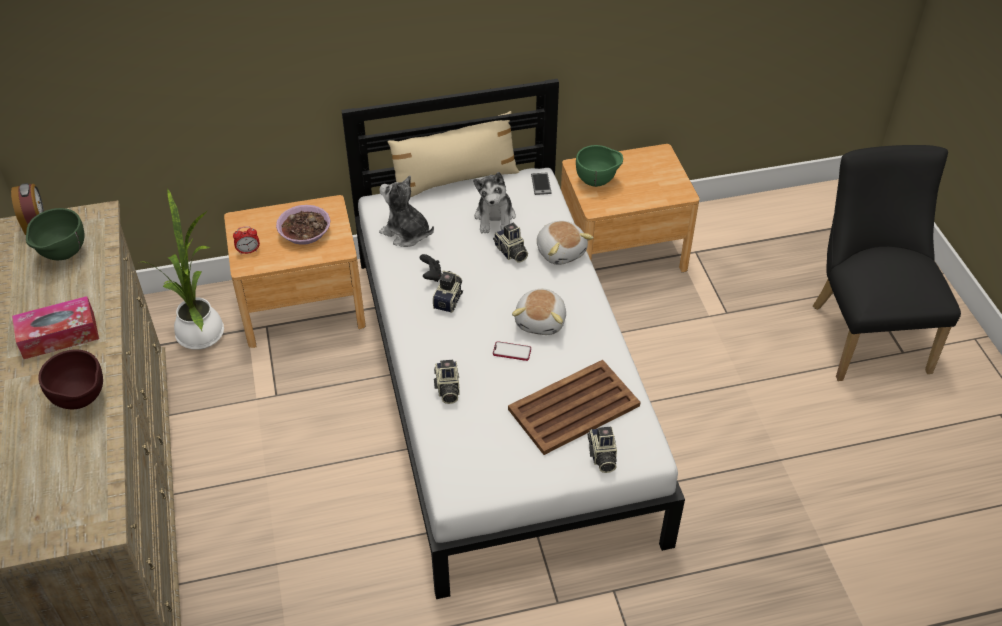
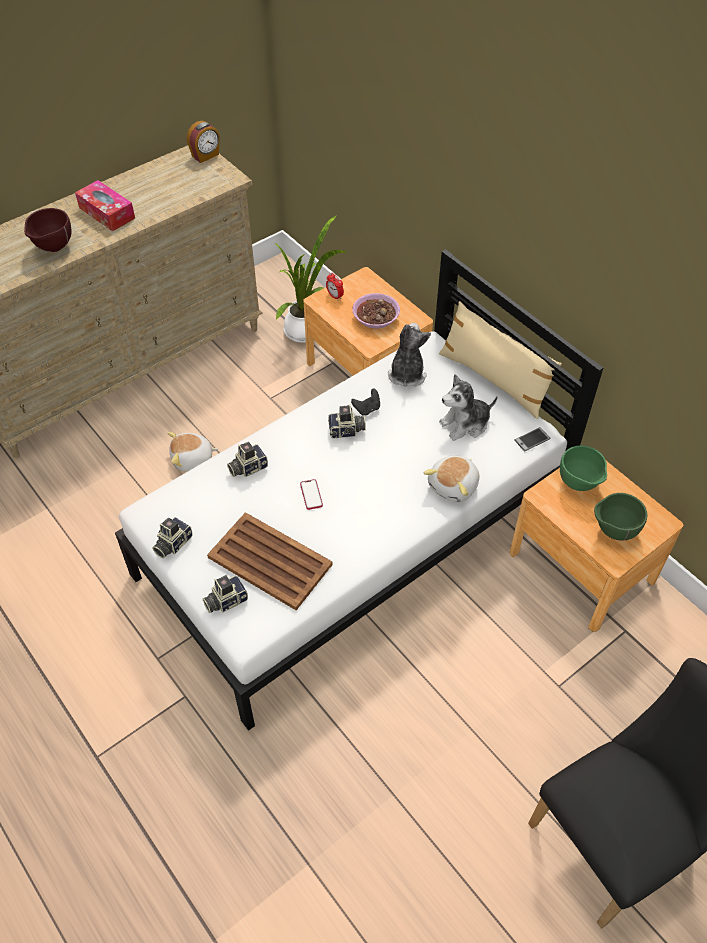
camera: 65 degrees right, 5 degrees up
green bowl [26,208,84,260] -> green bowl moved to [594,493,647,541]
camera [493,223,528,262] -> camera moved to [153,517,193,558]
plush toy [512,289,566,335] -> plush toy moved to [168,432,218,471]

